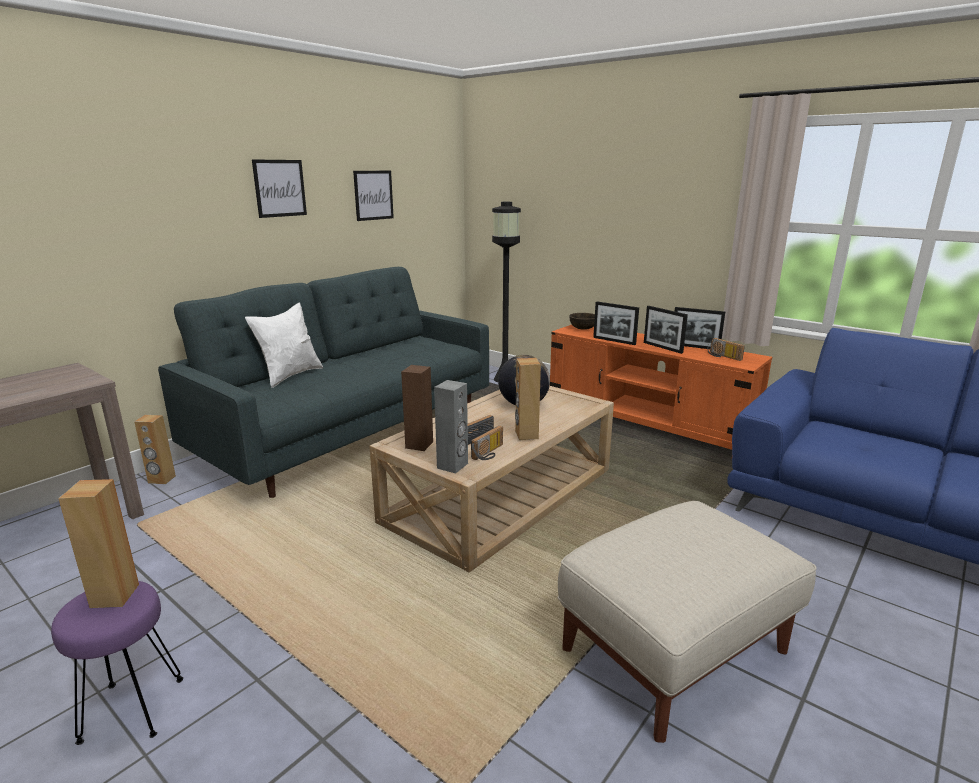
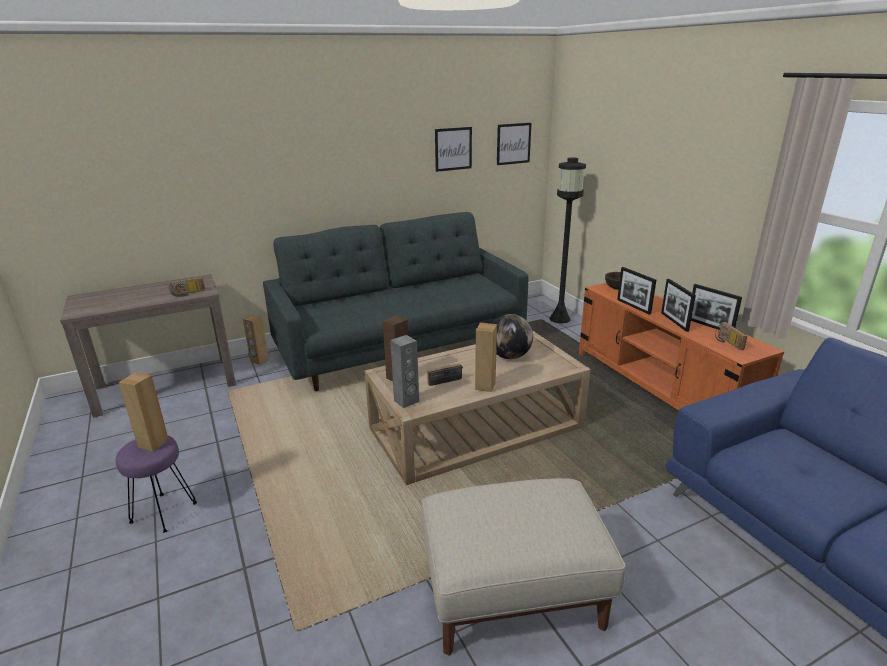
camera: 25 degrees right, 5 degrees up
white pillow [245,303,323,388] -> none
picture [252,159,307,218] -> picture moved to [497,123,532,165]
radio [471,426,503,460] -> radio moved to [169,277,205,297]

